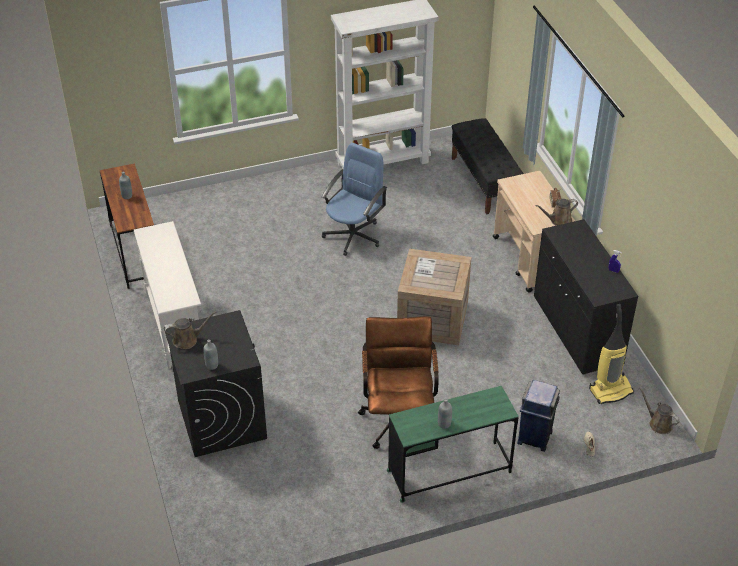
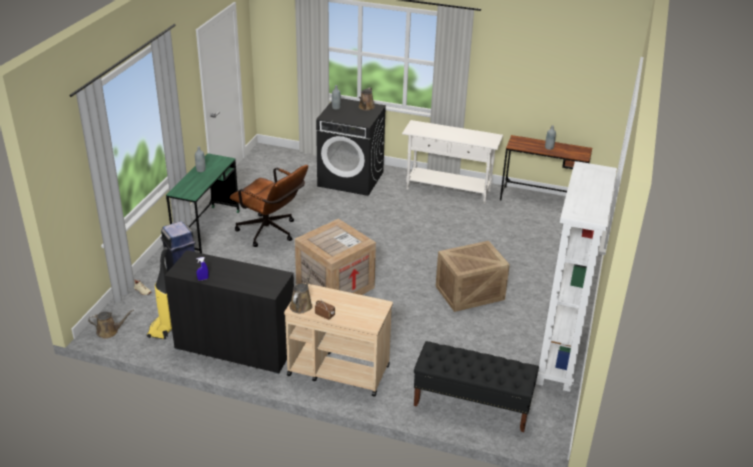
camera: 125 degrees right, 10 degrees down
blue office chair [321,143,387,256] -> crate [435,241,510,312]

